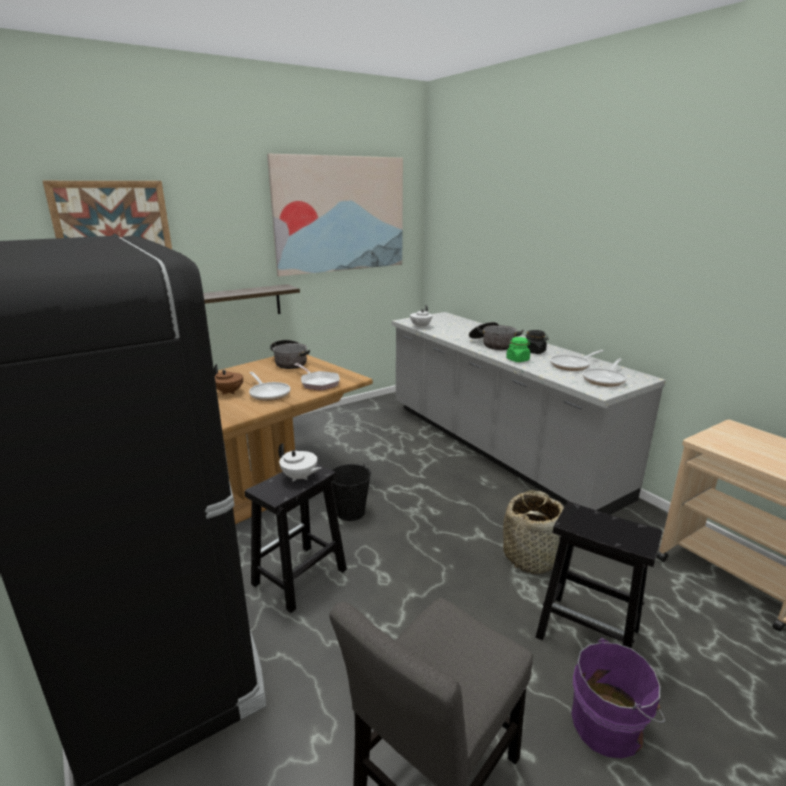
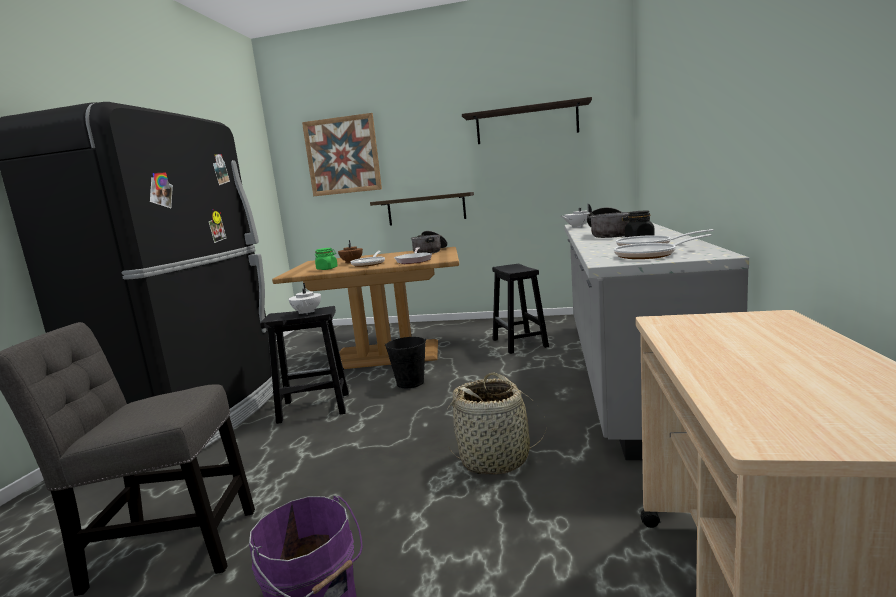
camera: 45 degrees right, 10 degrees down
picture [267,154,403,276] -> shelf [462,97,592,144]
green jar [506,337,530,362] -> green jar moved to [315,248,338,270]
black stool [536,502,662,649] -> black stool moved to [492,264,549,354]

